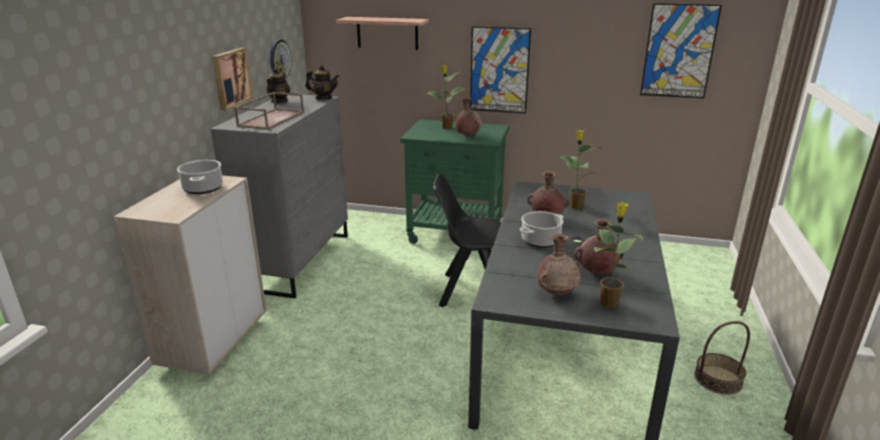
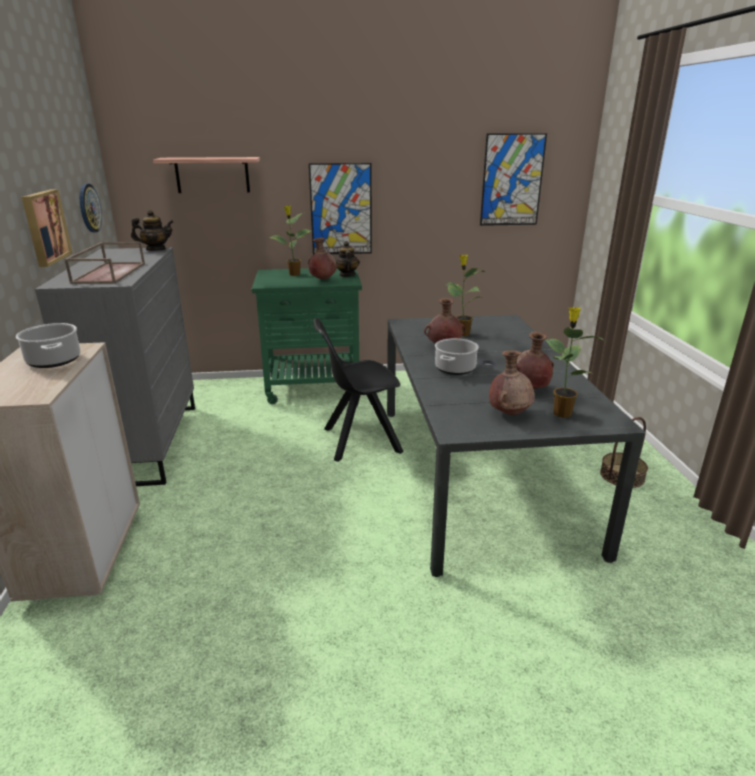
camera: 20 degrees left, 0 degrees up
teapot [266,68,290,103] -> teapot moved to [335,241,360,277]

